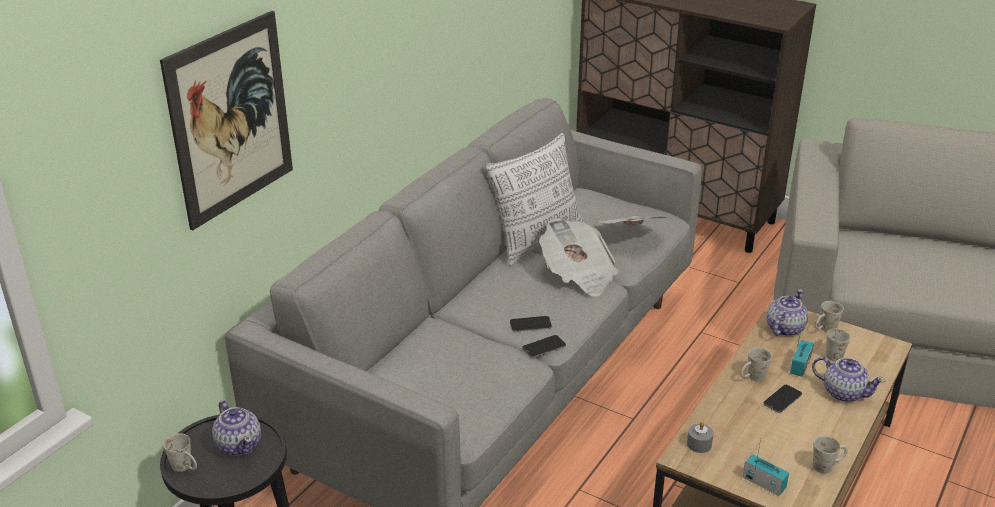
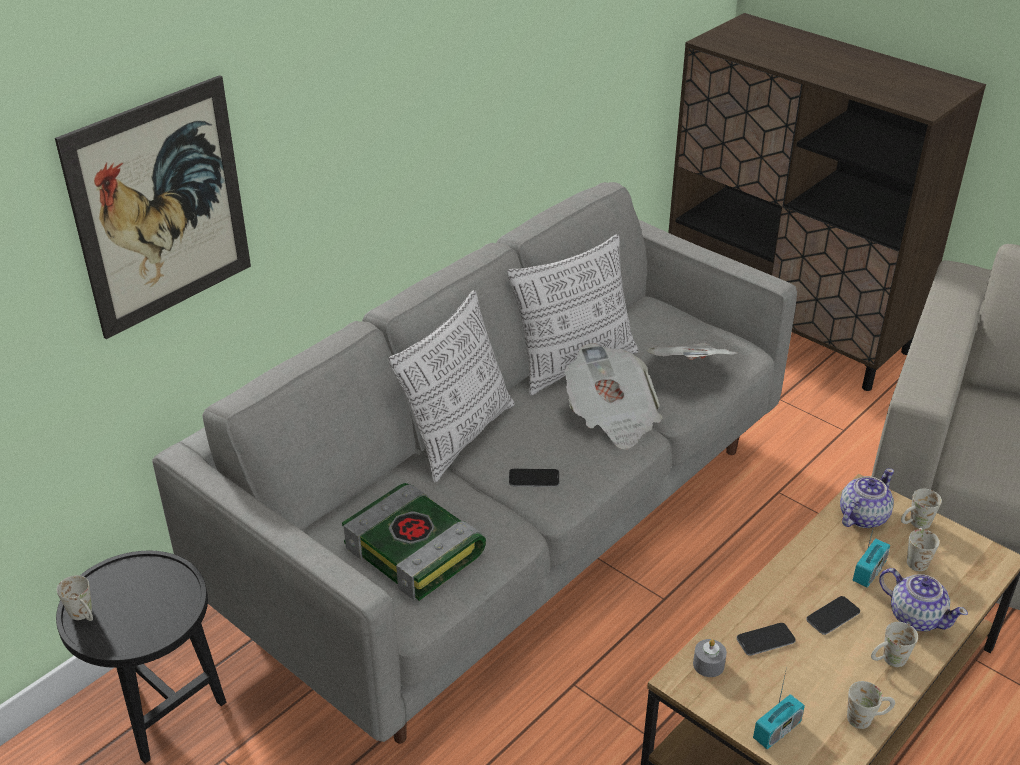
camera: 10 degrees right, 5 degrees up
teapot [212,400,261,456] -> none
phone [522,335,566,358] -> phone moved to [737,623,796,656]
white mug [741,348,772,381] -> white mug moved to [871,622,918,667]
radio [743,439,789,496] -> radio turned 90 degrees clockwise [753,672,805,749]
none -> book [342,483,486,601]
none -> pillow [388,290,515,483]

